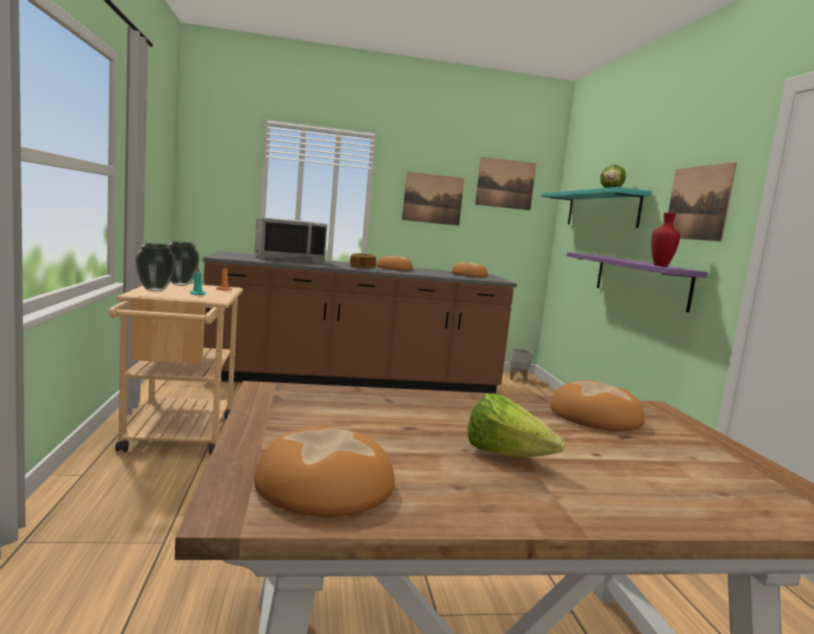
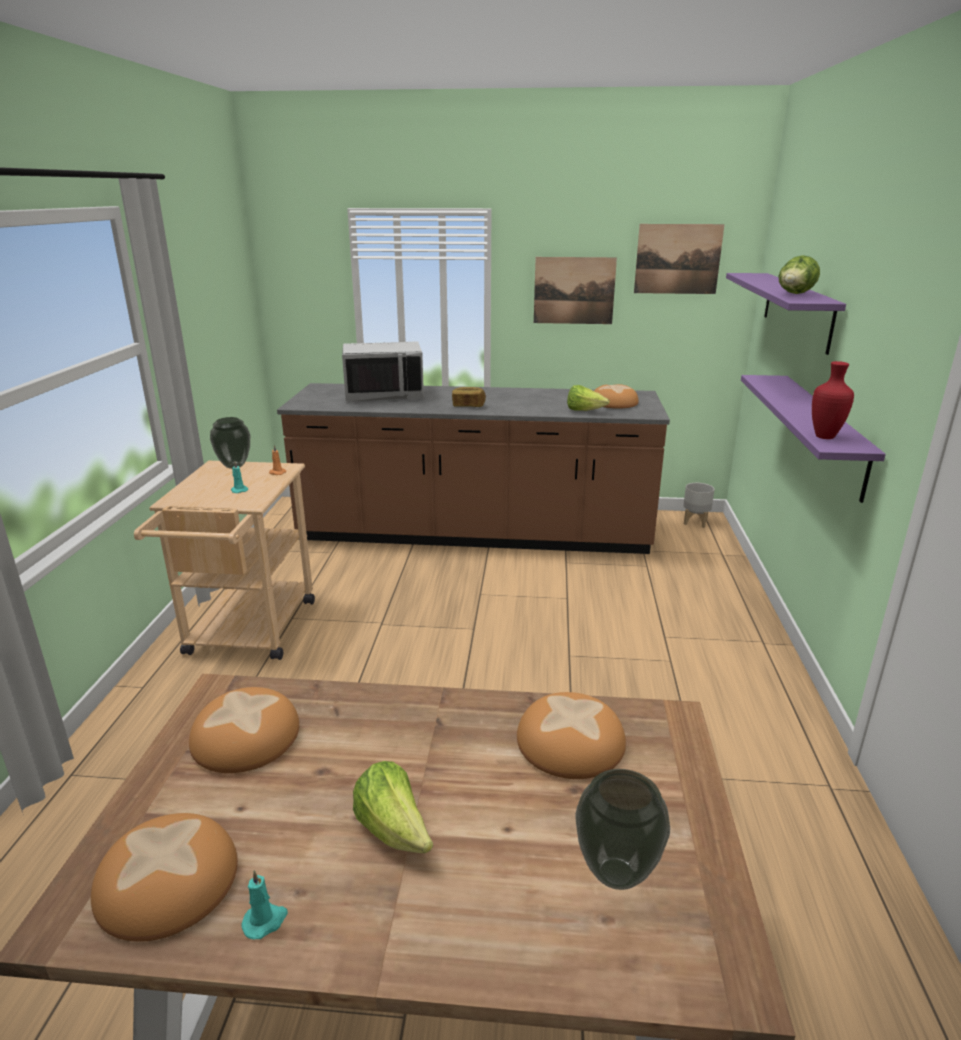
camera: 15 degrees right, 15 degrees up
vase [135,243,176,292] -> vase moved to [575,769,670,890]
bread [377,255,413,271] -> bread moved to [189,687,299,773]
turquoise shelf [541,187,652,228] -> purple shelf [726,273,846,355]
picture [668,162,737,242] -> none
none -> turquoise candle [241,870,288,939]
none -> lettuce [567,385,610,411]

